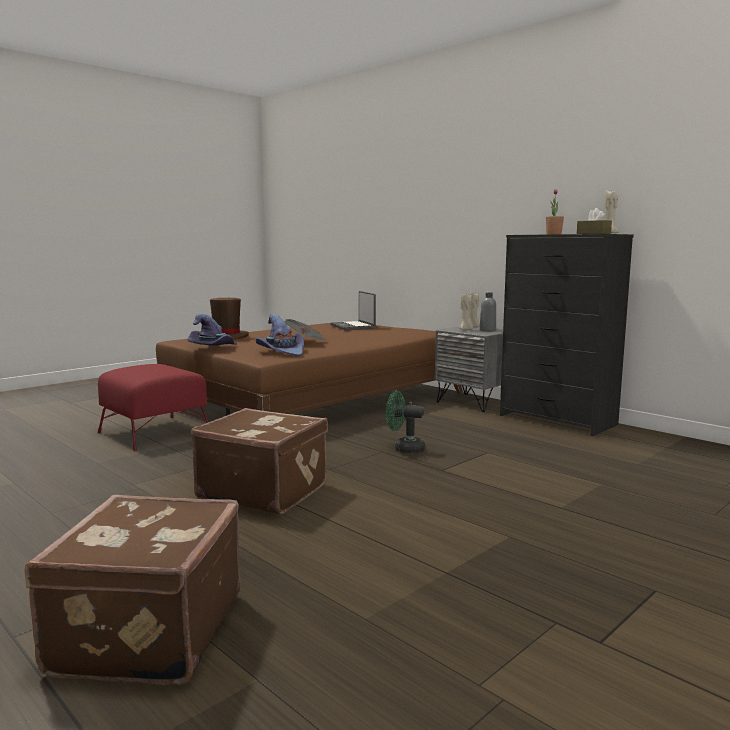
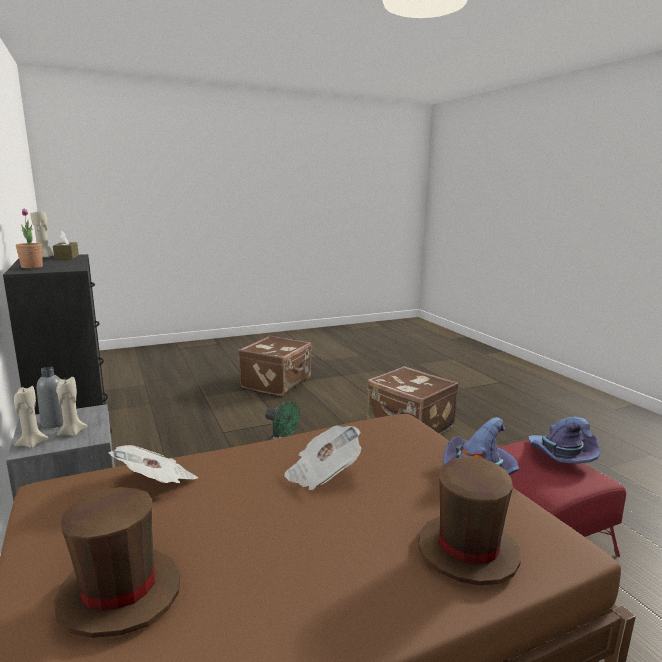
camera: 160 degrees left, 5 degrees up
brown suitcase [25,495,241,685] -> brown suitcase moved to [238,336,312,396]
purple hat [256,314,304,357] -> purple hat moved to [529,417,600,464]
laptop [331,291,376,330] -> brown hat [54,487,180,638]
none -> newspaper [108,445,198,483]

